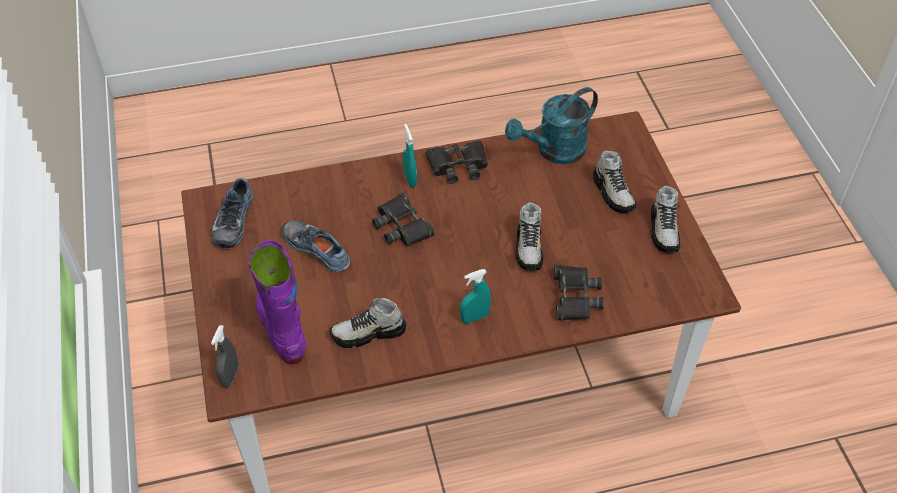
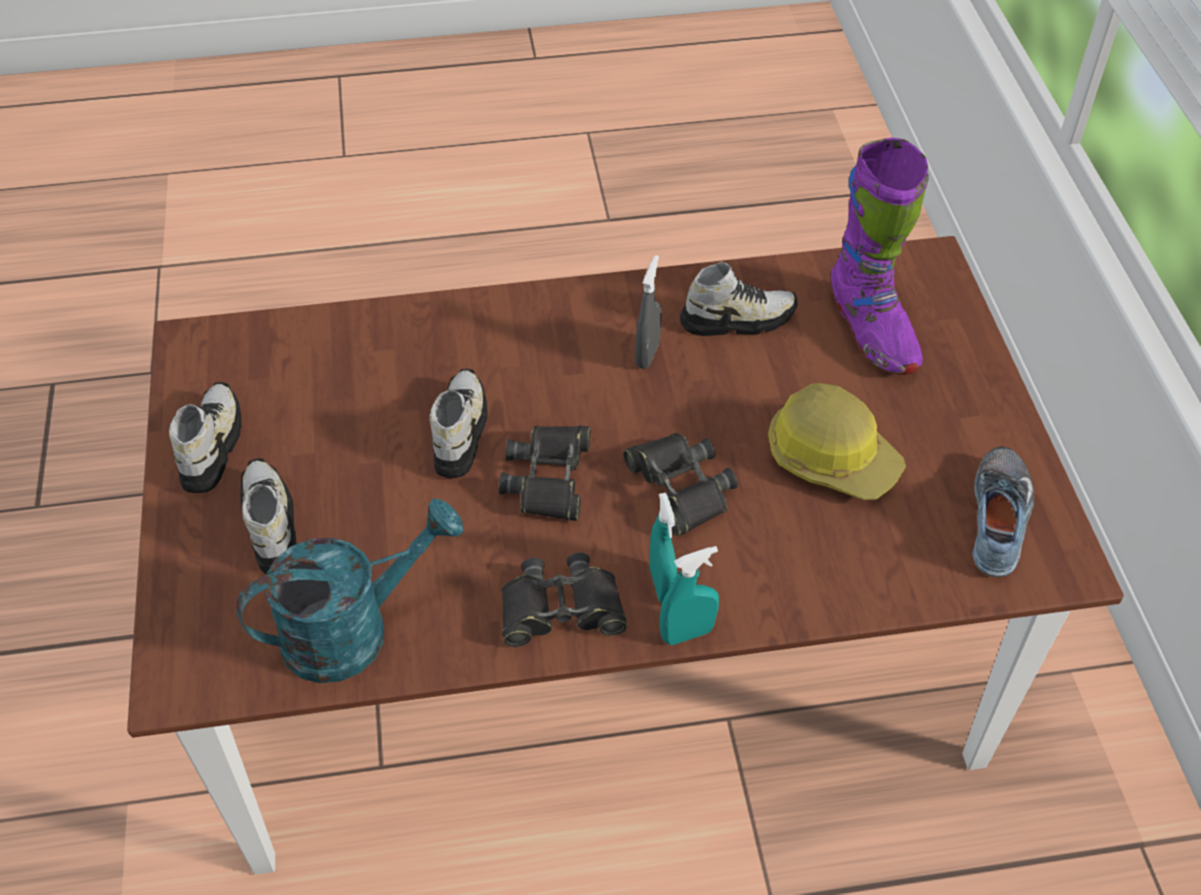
camera: 175 degrees left, 0 degrees up
grey spray bottle [211,325,238,388] -> grey spray bottle moved to [635,255,662,369]
shoe [282,220,350,272] -> hard hat [768,383,906,500]
turquoise spray bottle [460,269,491,324] -> turquoise spray bottle moved to [660,546,719,645]
black binoculars [554,265,604,321] -> black binoculars moved to [499,426,591,521]

